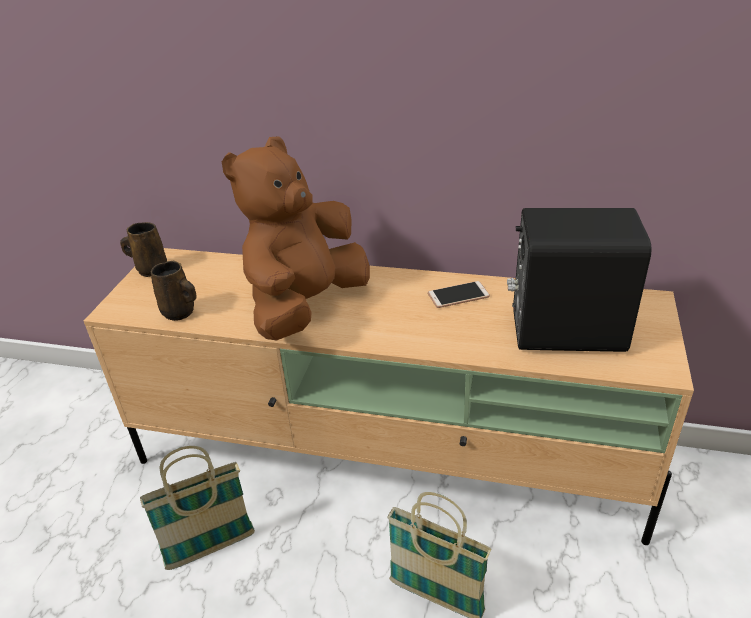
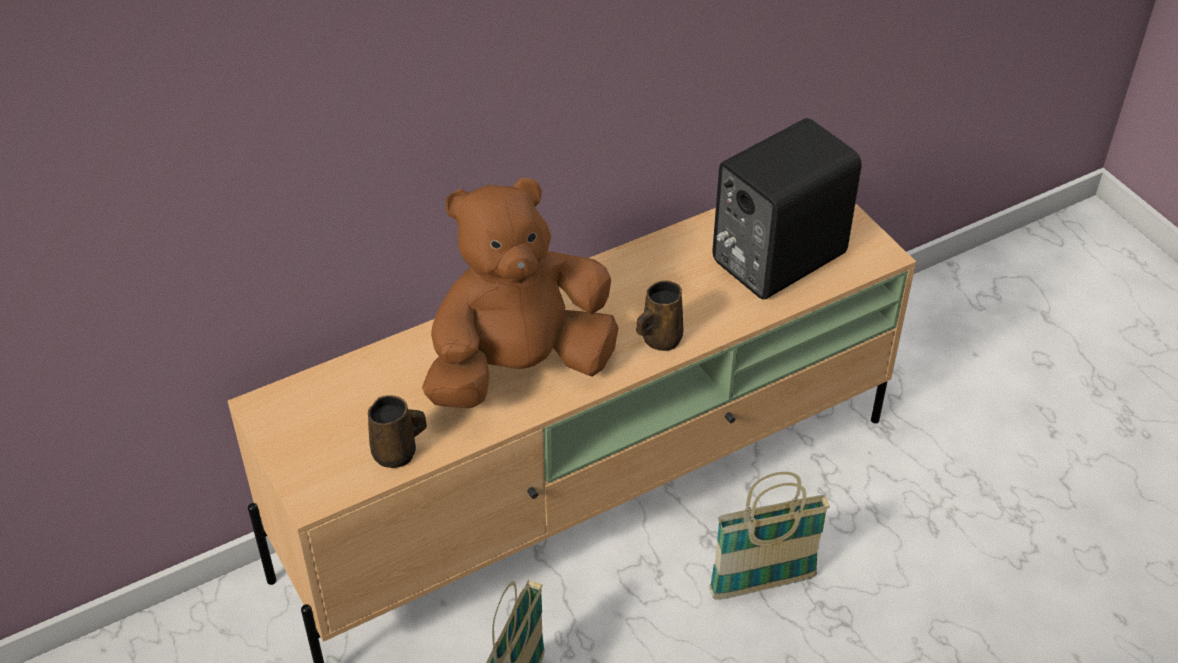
camera: 45 degrees left, 10 degrees up
brown mug [120,222,167,277] -> brown mug moved to [636,281,684,351]
brown plush toy [222,136,370,340] -> brown plush toy turned 75 degrees clockwise [422,177,618,408]
phone [428,281,490,308] -> none

